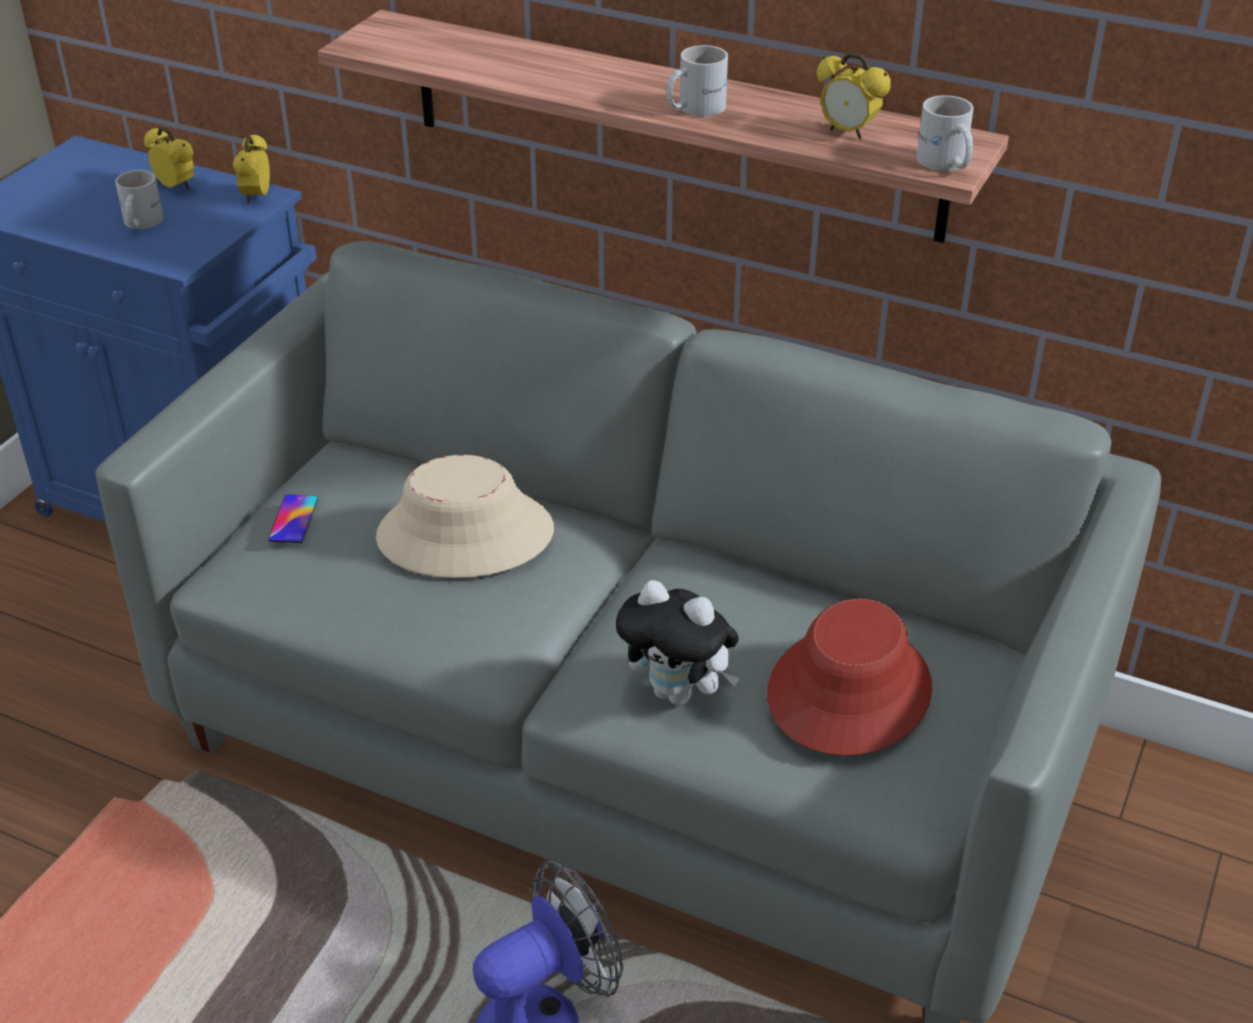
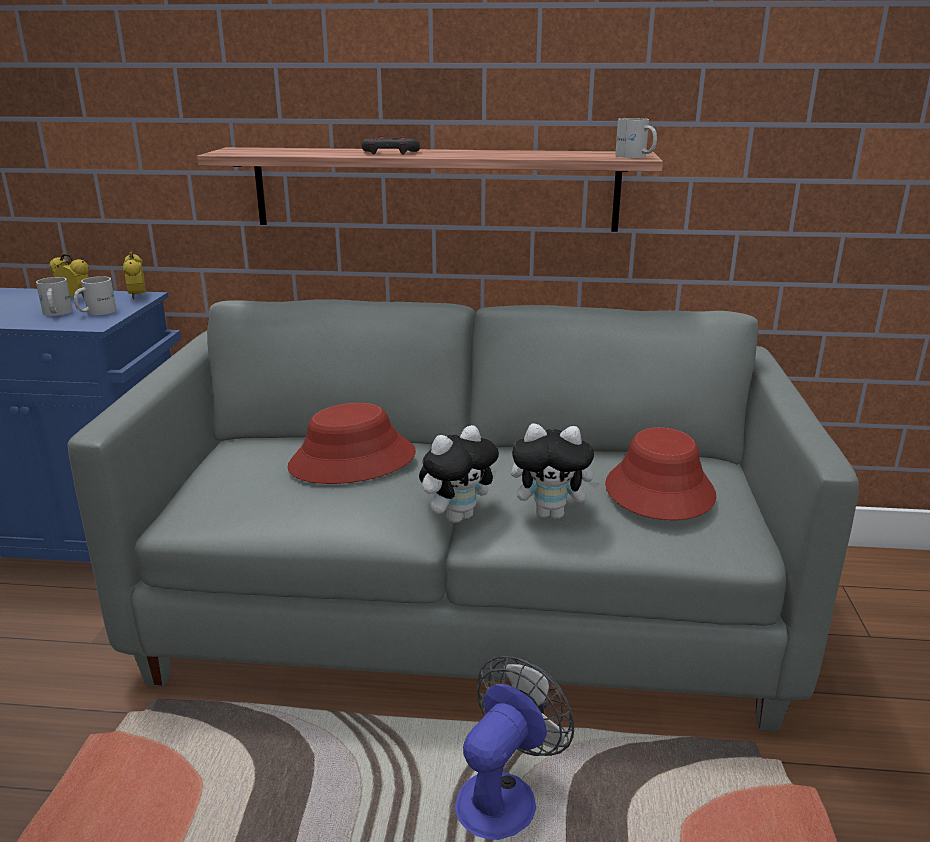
camera: 20 degrees left, 15 degrees down
phone [268,494,318,543] -> none
beige hat [376,455,554,578] -> red hat [288,403,416,484]
white mug [667,45,728,117] -> white mug moved to [74,276,117,315]
alarm clock [817,52,891,139] -> none
none -> grey game controller [362,135,420,155]
none -> plush toy [419,425,499,523]

